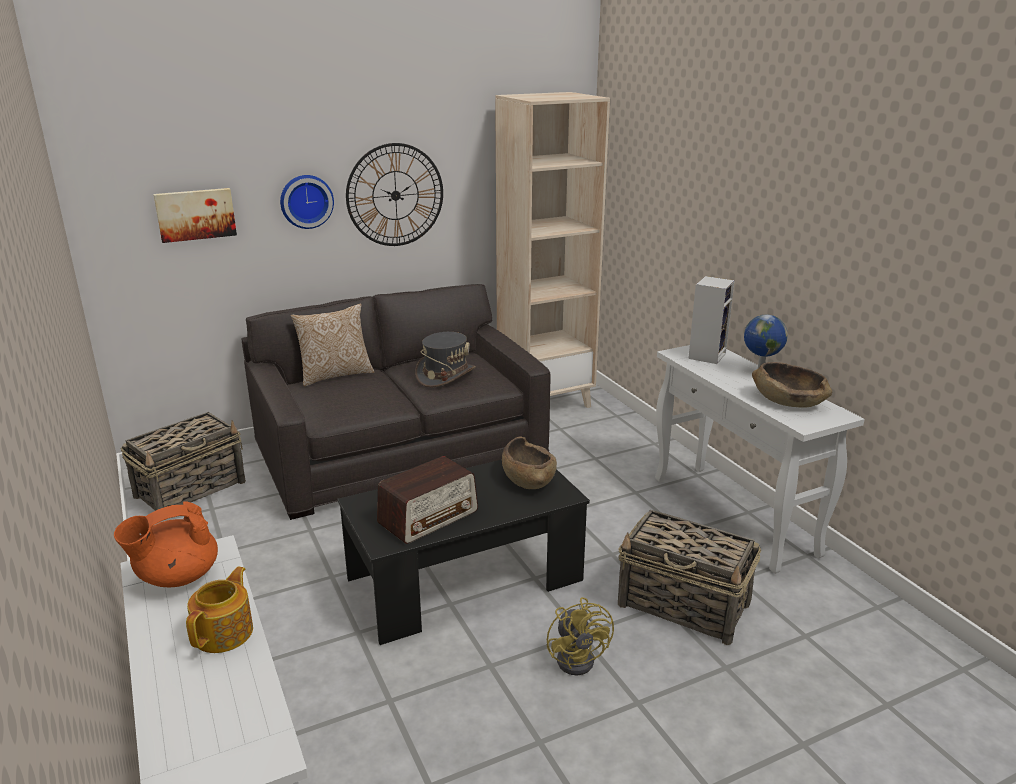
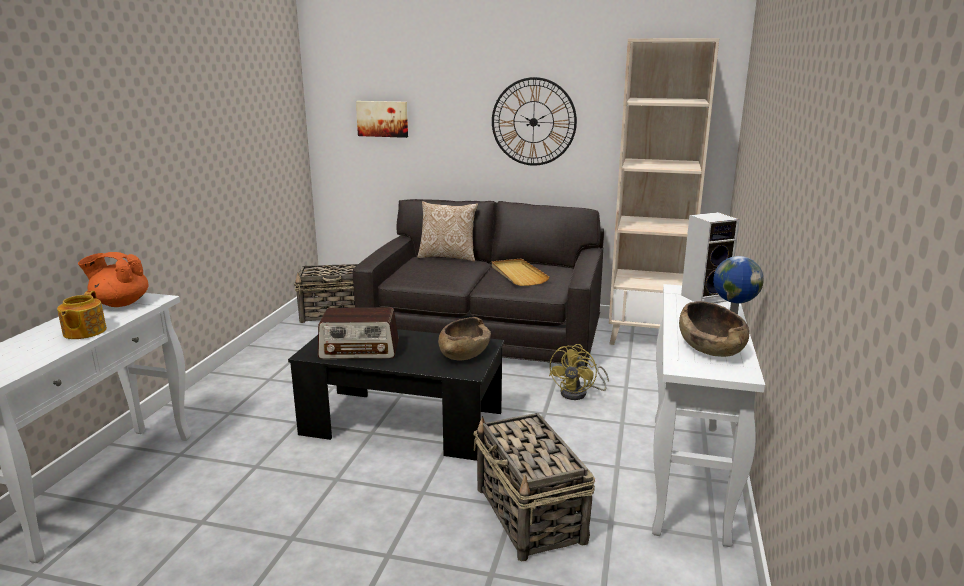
camera: 40 degrees right, 5 degrees down
teapot [186,567,253,653] -> teapot turned 120 degrees clockwise [57,291,107,339]
wall clock [280,175,334,229] -> none
grey hat [415,332,476,388] -> beige tray [492,259,549,286]
yellow fan [547,597,614,675] -> yellow fan moved to [549,344,609,400]

